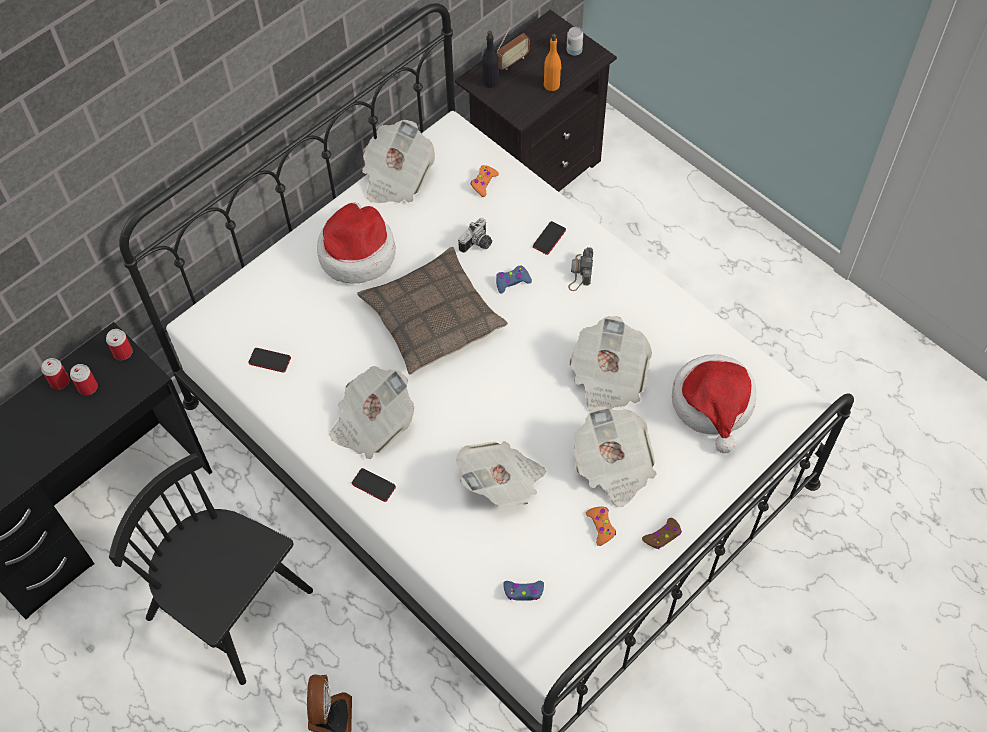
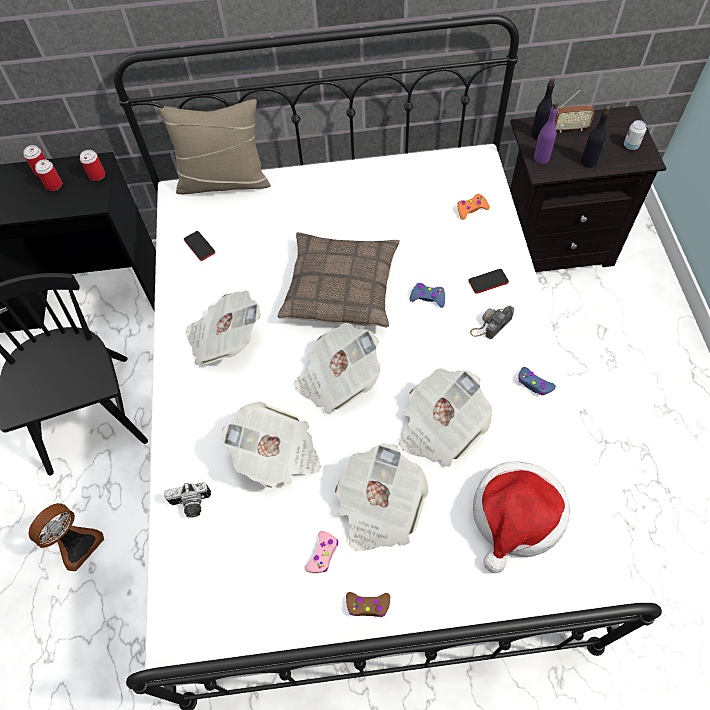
camera: 40 degrees right, 0 degrees up
hat [317,202,396,284] -> none
phone [352,468,396,502] -> none
newspaper [362,120,435,203] -> newspaper moved to [294,323,380,414]
camera [458,218,492,253] -> camera moved to [164,482,211,518]
blue game controller [503,581,544,601] -> blue game controller moved to [518,367,556,395]
orange bottle [544,34,561,91] -> black bottle [581,106,610,168]
orange game controller [586,506,616,546] -> pink game controller [304,531,338,573]
none -> beige pillow [158,99,271,194]
none -> purple bottle [534,102,558,164]

